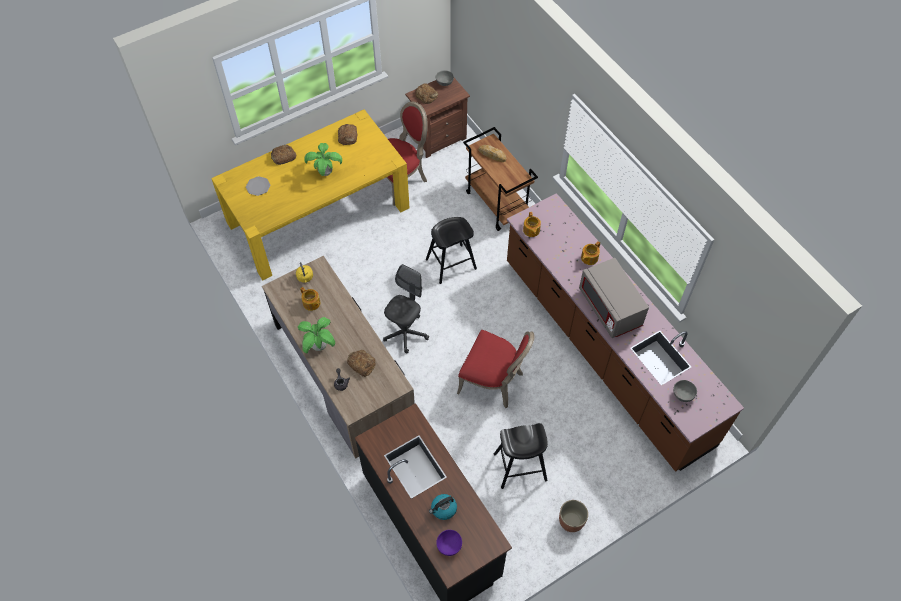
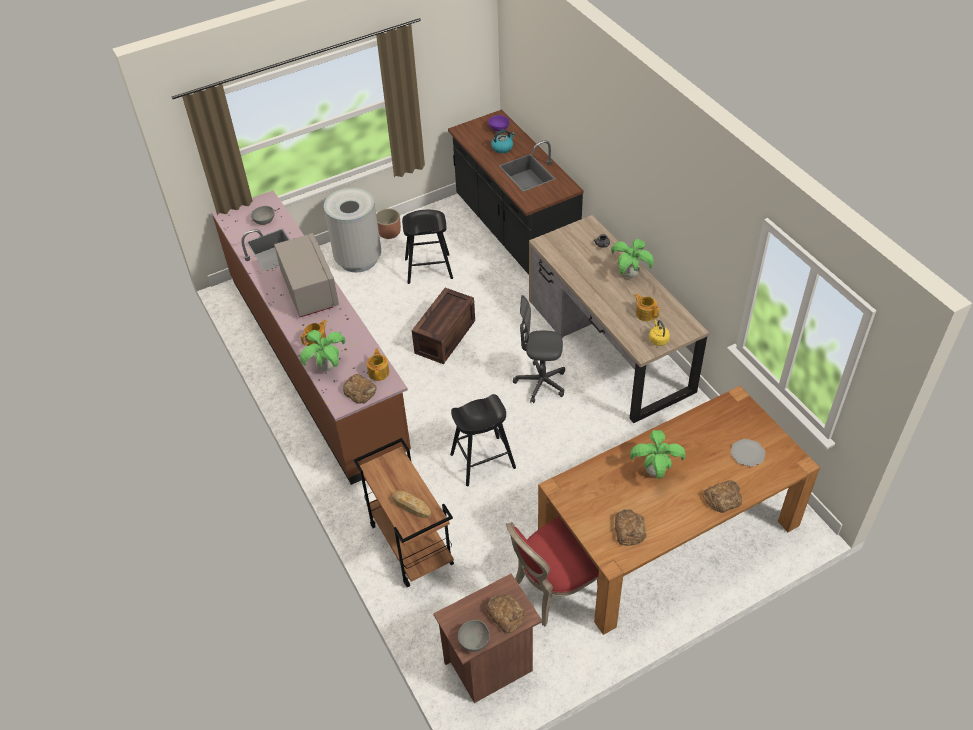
camera: 175 degrees left, 10 degrees down
yellow dining table [211,109,410,280] -> brown dining table [538,386,820,635]
bread [347,350,375,377] -> bread moved to [343,374,377,404]
grey office chair [383,264,429,353] -> grey office chair turned 60 degrees clockwise [513,295,565,403]
red chair [457,330,535,408] -> crate [412,288,475,364]
none -> potted plant [300,330,345,371]
none -> grey trash can [324,188,381,273]

